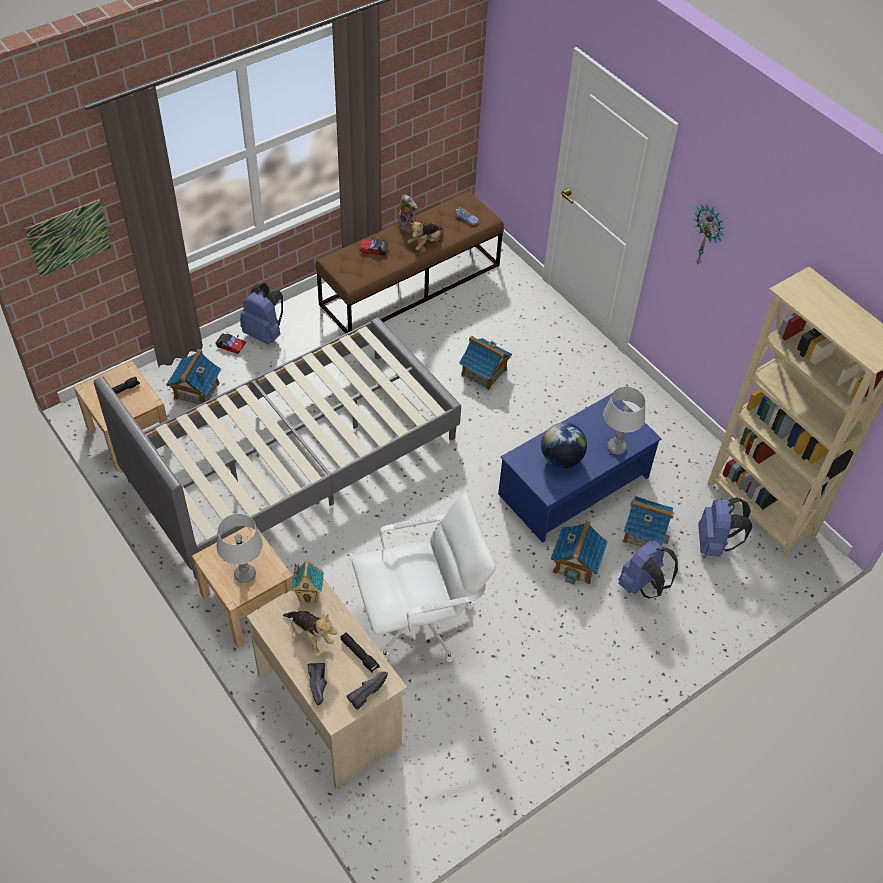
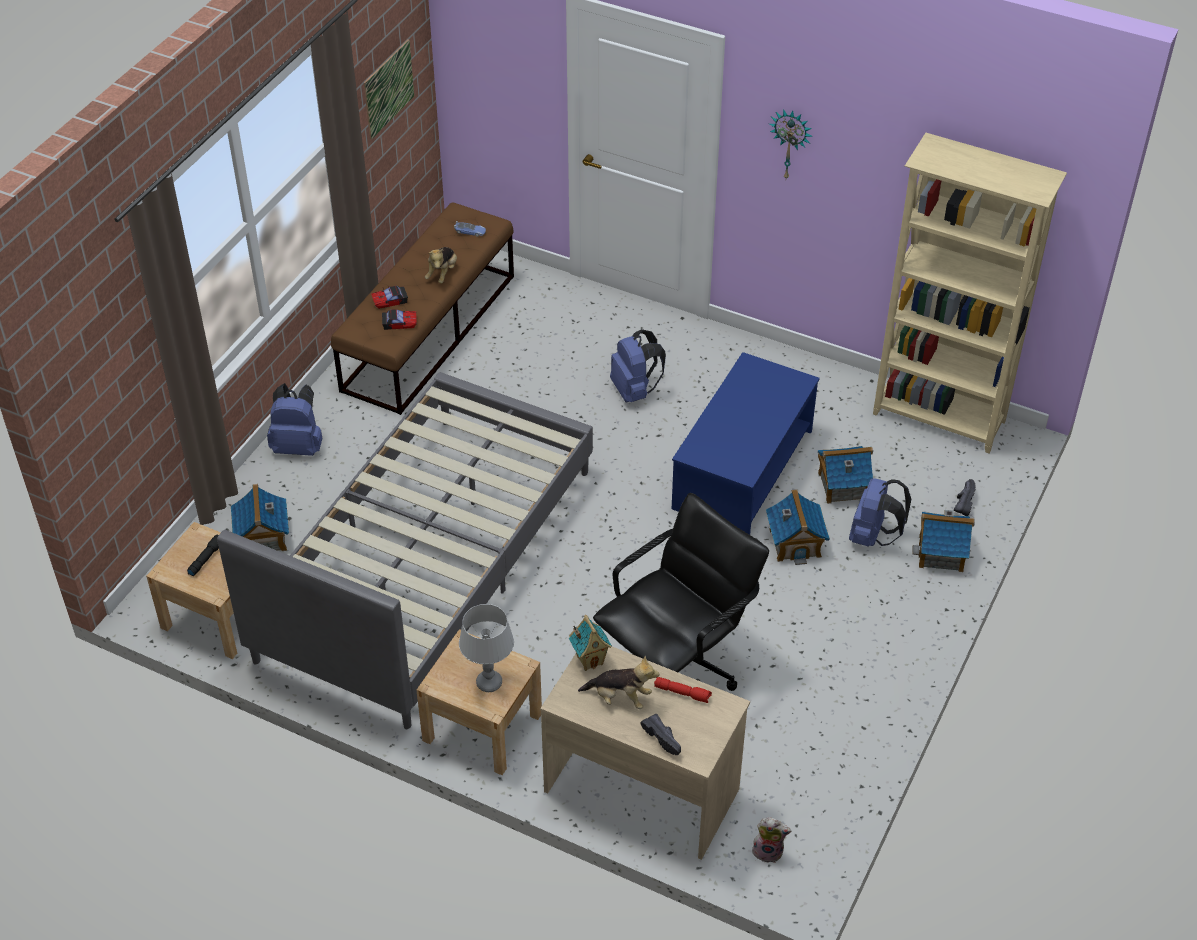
camera: 25 degrees left, 5 degrees down
picture [25,199,112,277] -> picture moved to [364,40,414,140]
toy car [215,333,246,354] -> toy car moved to [382,309,417,330]
black flashlight [341,632,380,673] -> red flashlight [654,677,712,703]
black shoe [346,671,388,710] -> black shoe moved to [954,479,976,516]
white office chair [352,493,496,662] -> black office chair [593,493,769,691]
plush toy [398,194,418,232] -> plush toy moved to [752,817,792,863]
toy house [459,336,512,390] -> toy house moved to [912,510,975,572]
globe [541,423,587,468] -> none
grey table lamp [603,387,645,455] -> none
blue backpack [698,497,752,556] -> blue backpack moved to [610,329,666,402]

